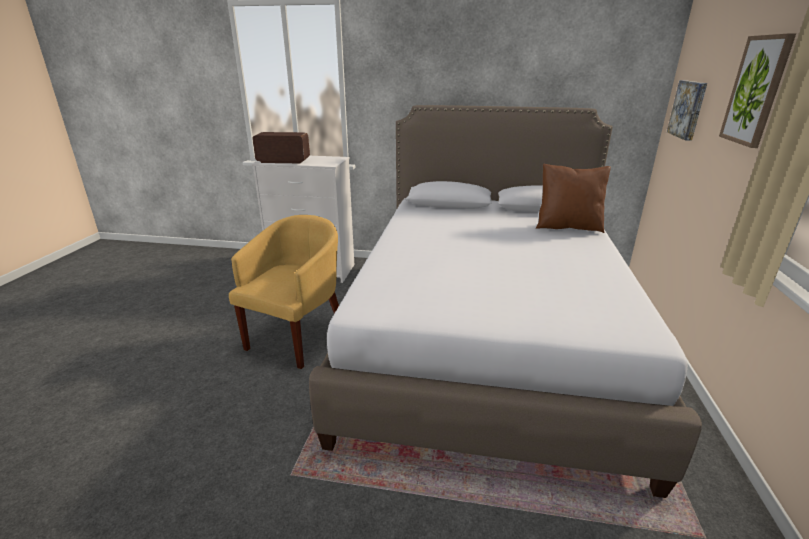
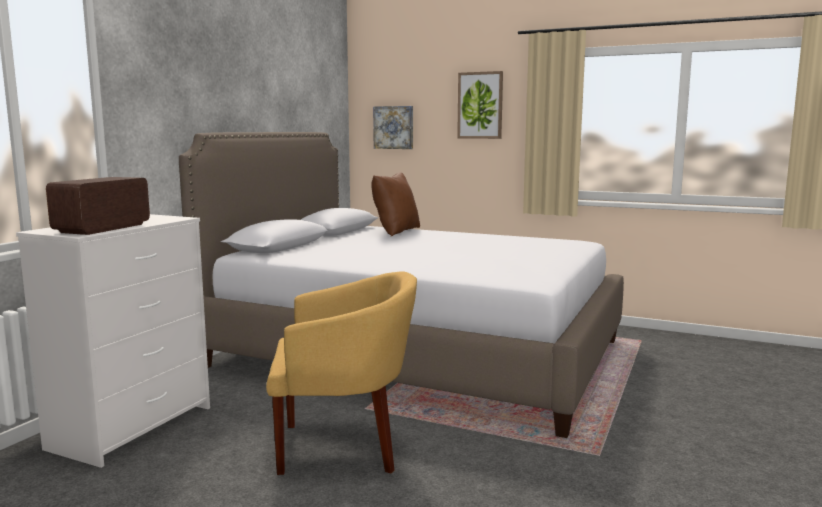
camera: 75 degrees left, 15 degrees down
yellow armchair [229,215,339,369] -> yellow armchair turned 135 degrees clockwise [266,271,417,475]

